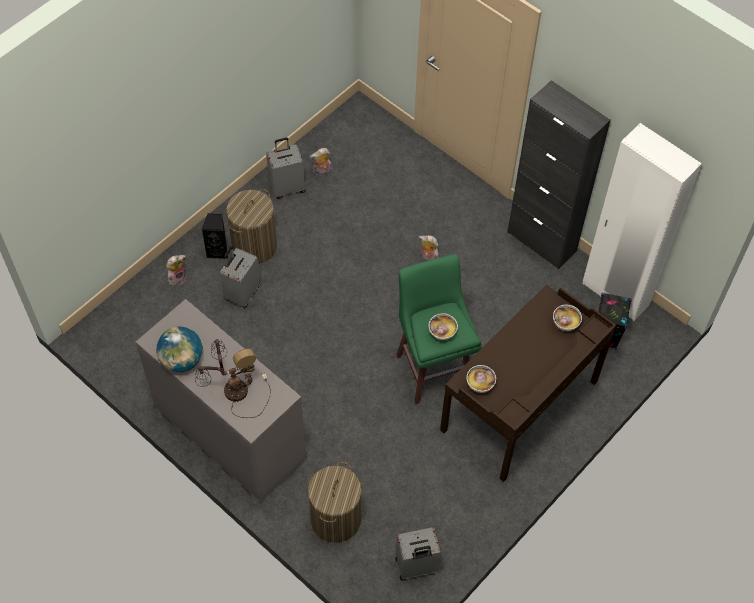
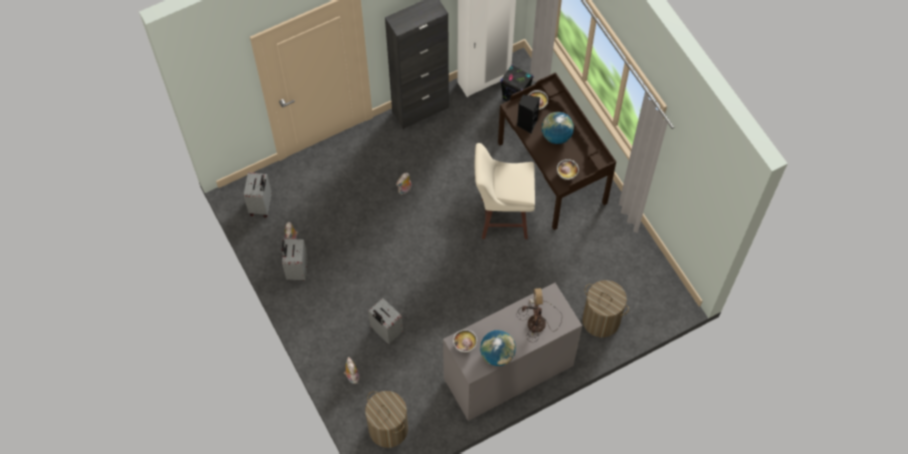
camera: 70 degrees left, 5 degrees up
black speaker [202,213,228,259] -> black speaker moved to [517,95,540,133]
laundry basket [226,189,277,264] -> laundry basket moved to [365,391,408,448]
grey suitcase [395,527,441,580] -> grey suitcase moved to [244,172,272,218]
green stool [396,254,481,404] -> beige stool [475,143,535,239]
bowl [429,313,458,340] -> bowl moved to [453,329,477,352]
none -> globe [542,112,574,144]

